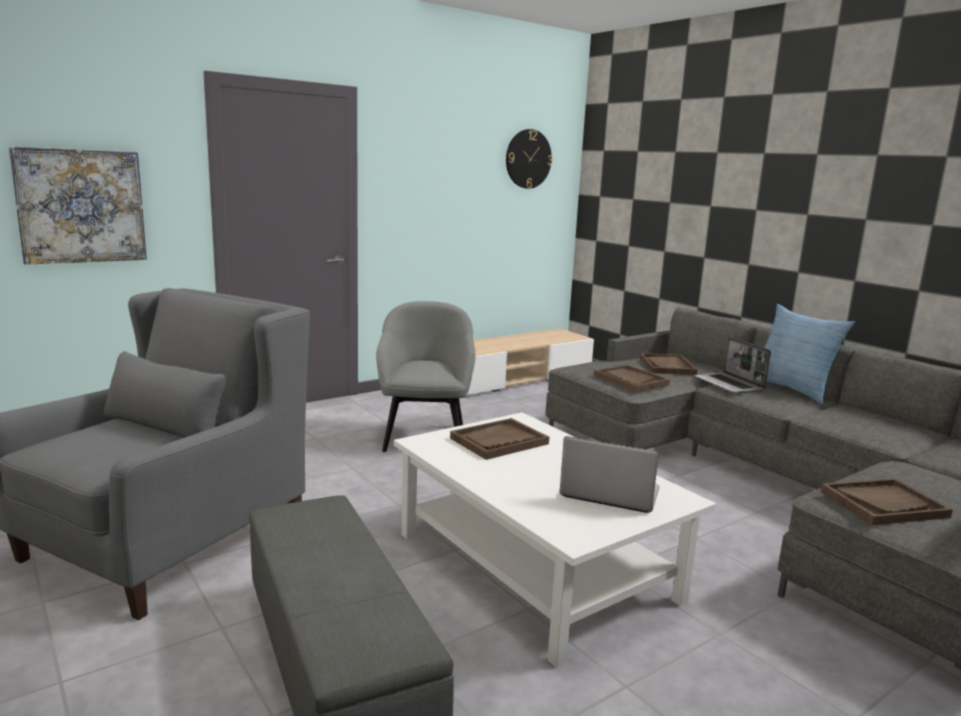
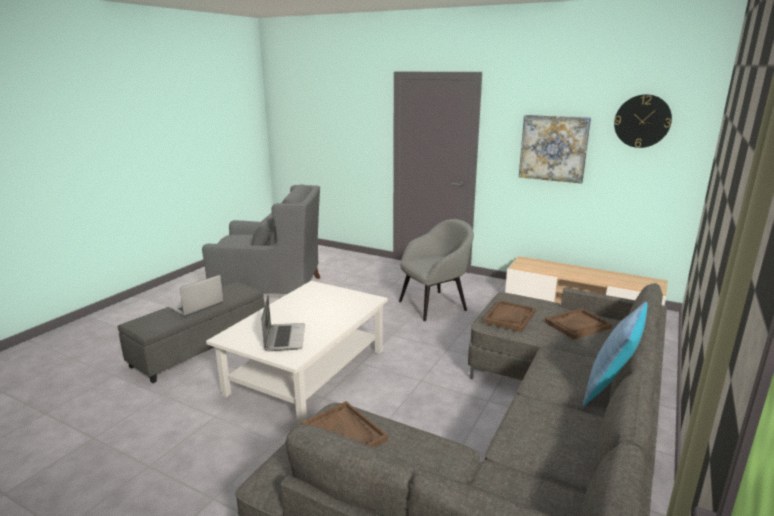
camera: 65 degrees right, 5 degrees up
picture [9,146,147,265] -> picture moved to [519,115,591,184]
brown tray [450,418,549,460] -> none
laptop [694,337,771,394] -> laptop moved to [169,275,224,317]

